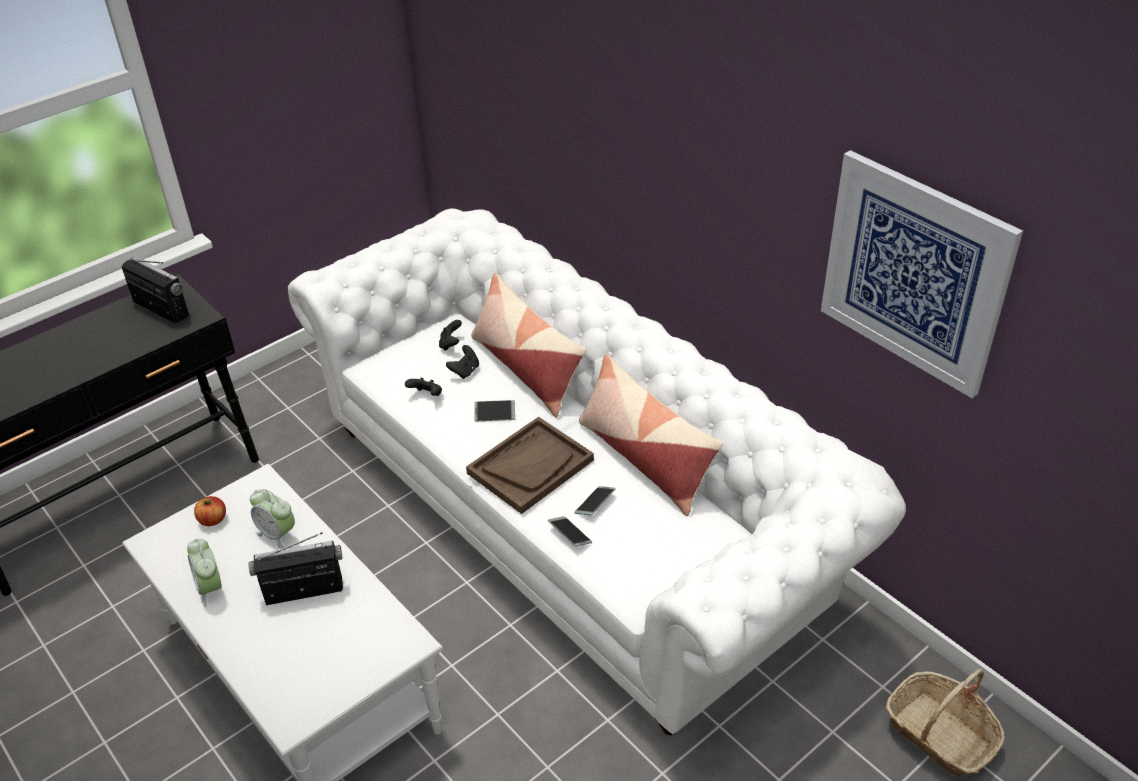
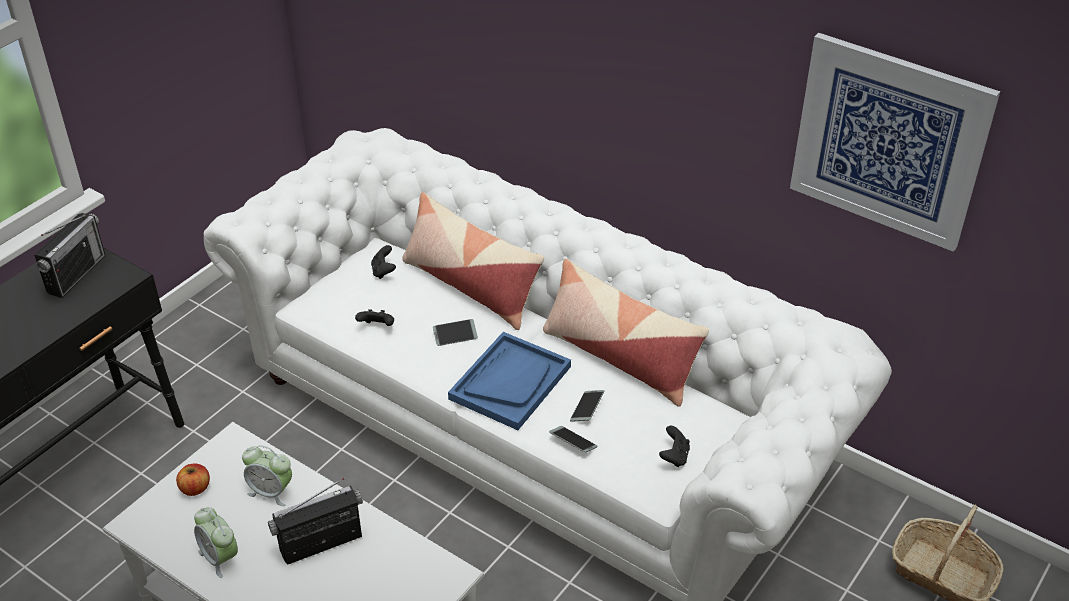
camera: 15 degrees left, 0 degrees up
radio [122,257,189,323] -> radio turned 90 degrees clockwise [34,213,106,298]
black game controller [446,345,479,379] -> black game controller moved to [659,426,690,467]
brown tray [466,417,594,514] -> blue tray [448,332,571,430]

